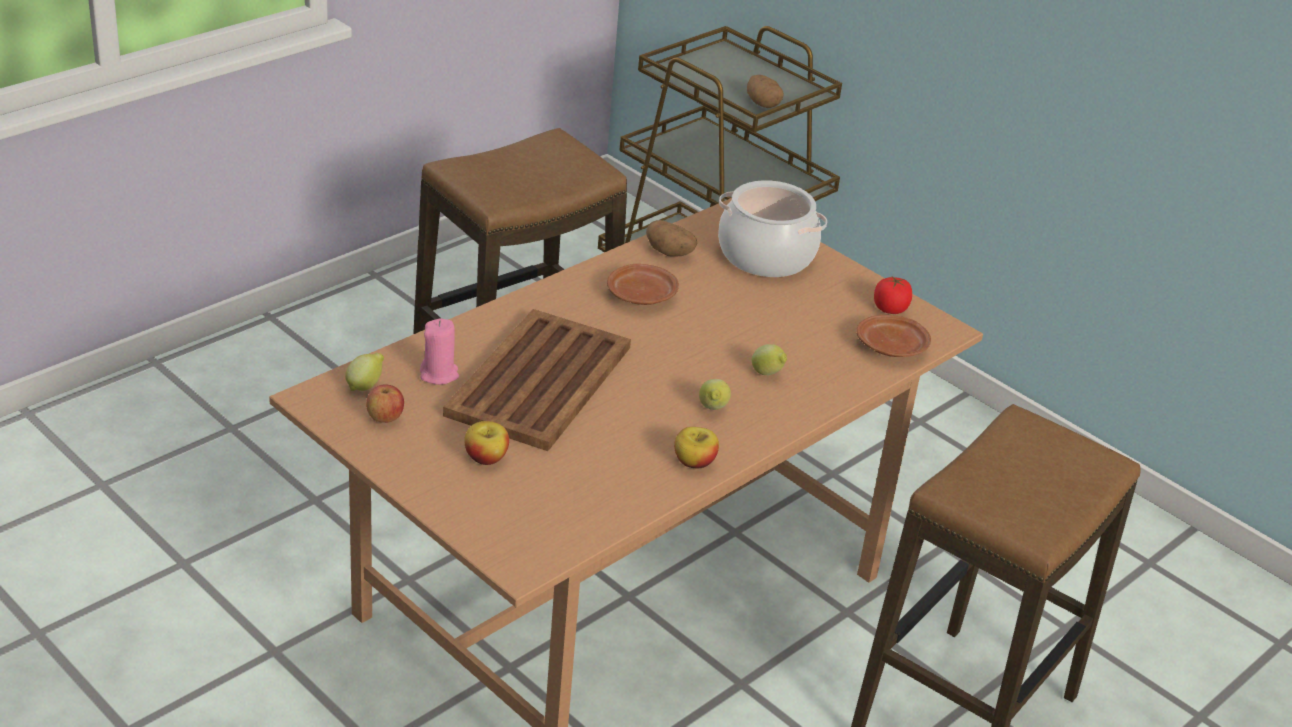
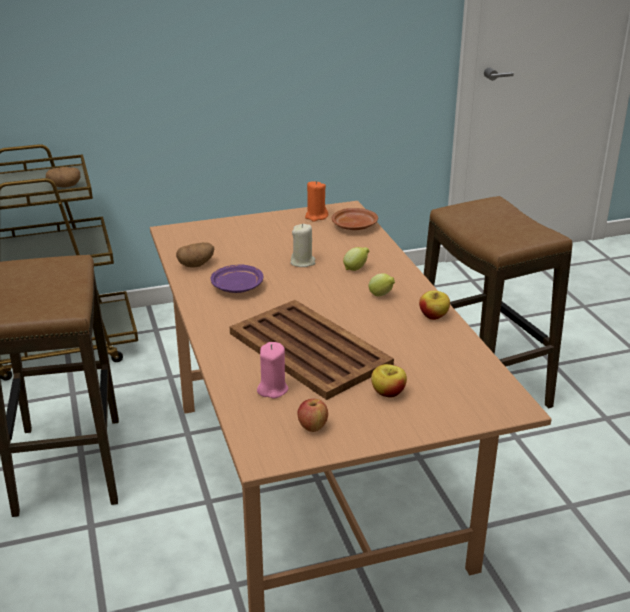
camera: 60 degrees left, 5 degrees down
lemon [345,353,384,391] -> none
brown plate [607,264,679,305] -> purple plate [211,265,263,293]
cooking pot [718,180,827,277] -> none
tomato [874,277,912,314] -> orange candle [305,181,328,222]
none -> beige candle [290,224,315,267]

